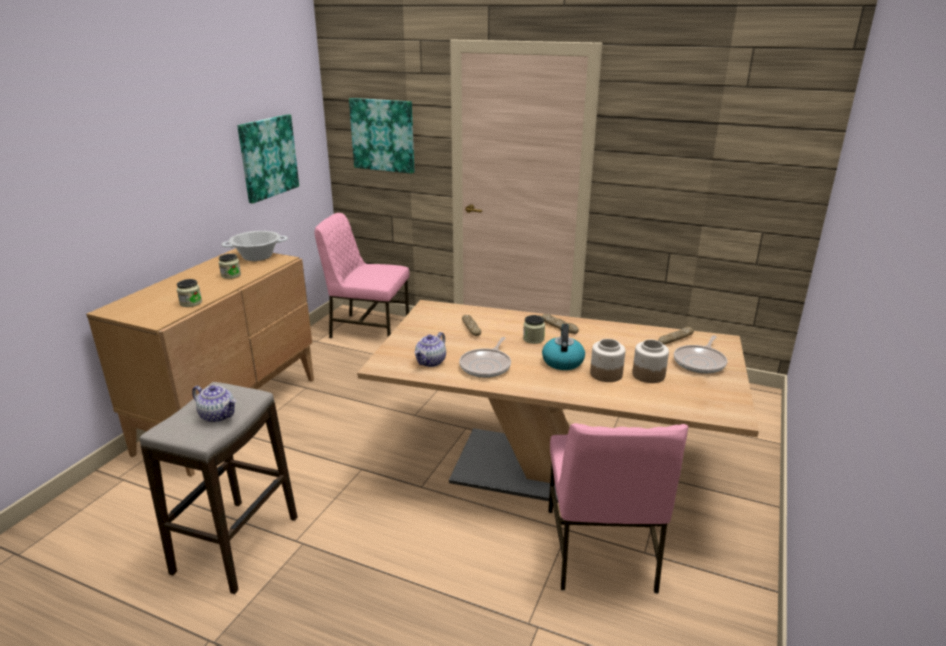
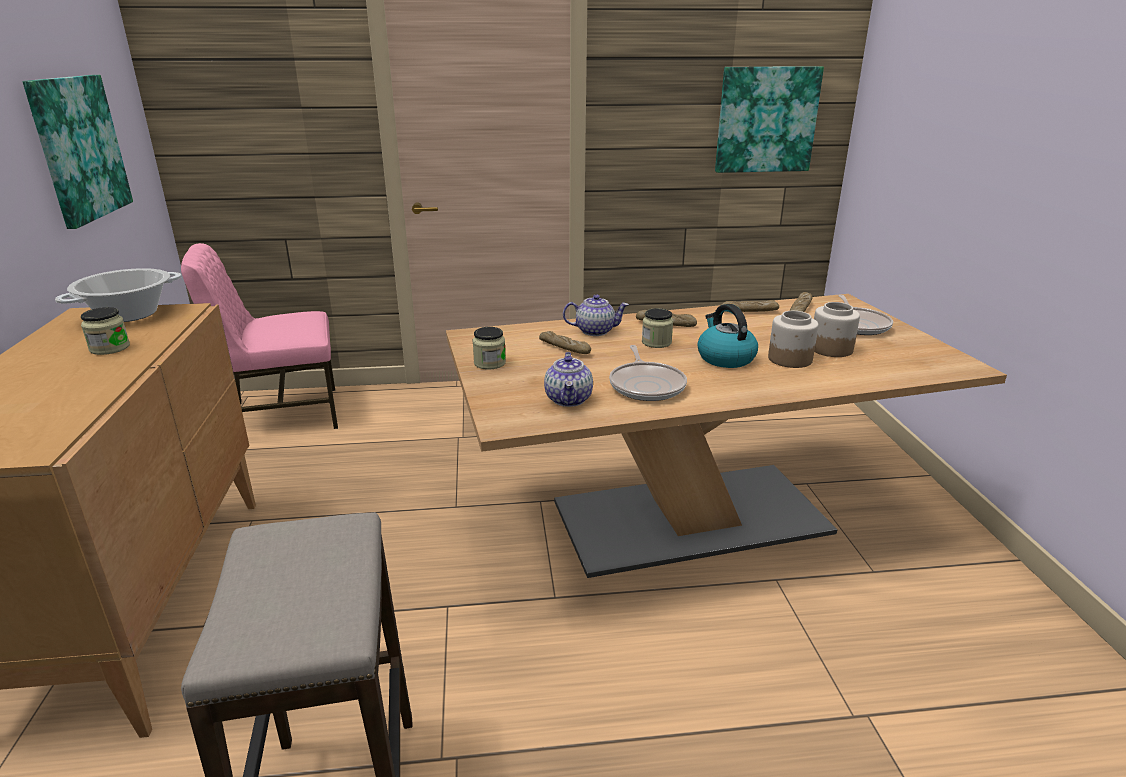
camera: 30 degrees left, 0 degrees up
jar [177,279,202,307] -> jar moved to [473,327,506,370]
teapot [192,385,236,423] -> teapot moved to [563,294,629,336]
picture [349,98,415,174] -> picture moved to [715,66,824,173]
pink chair [548,423,688,593] -> none
none -> bread [722,300,779,312]

